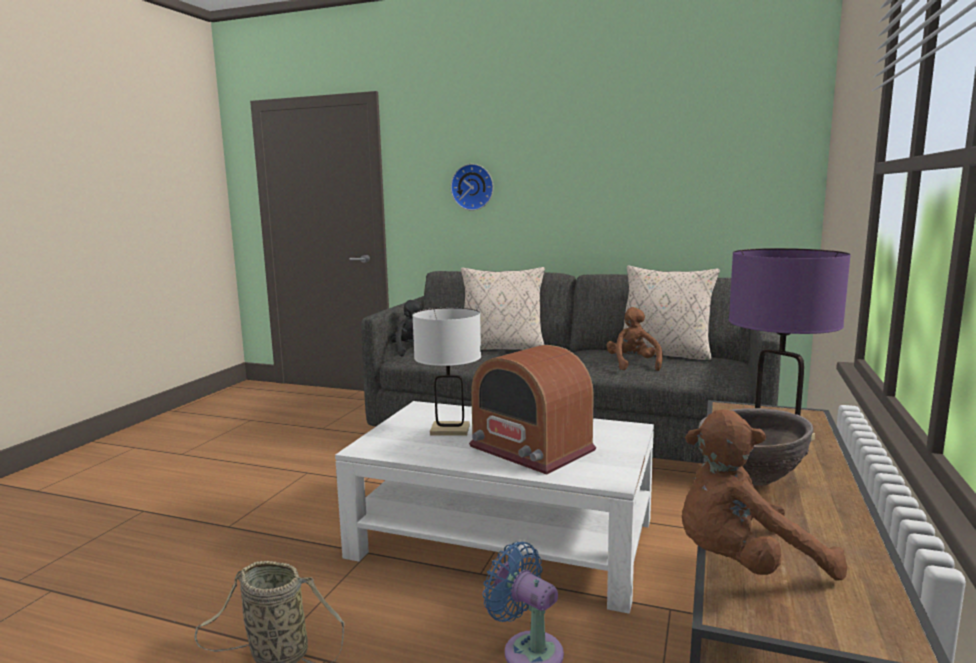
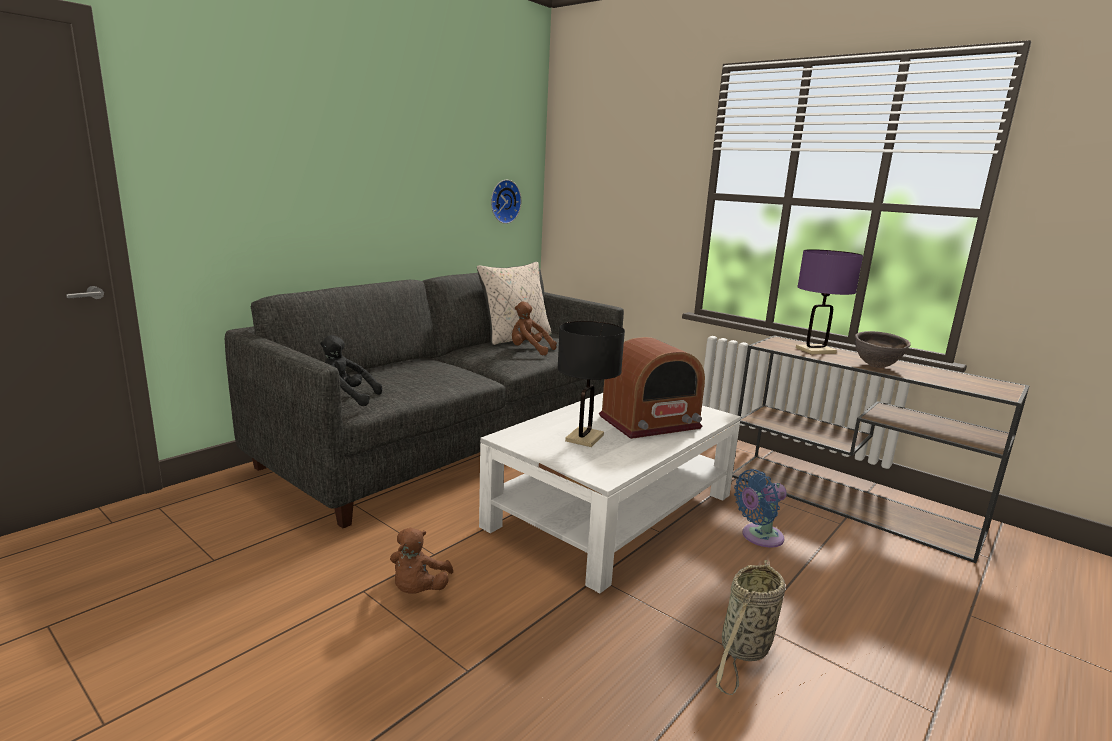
camera: 70 degrees left, 5 degrees up
white table lamp [412,308,481,436] -> black table lamp [557,321,625,447]
wall clock [451,164,493,211] -> wall clock moved to [491,180,521,224]
beige pillow [461,267,545,350] -> none
brown plush toy [681,409,847,580] -> brown plush toy moved to [390,527,453,594]

